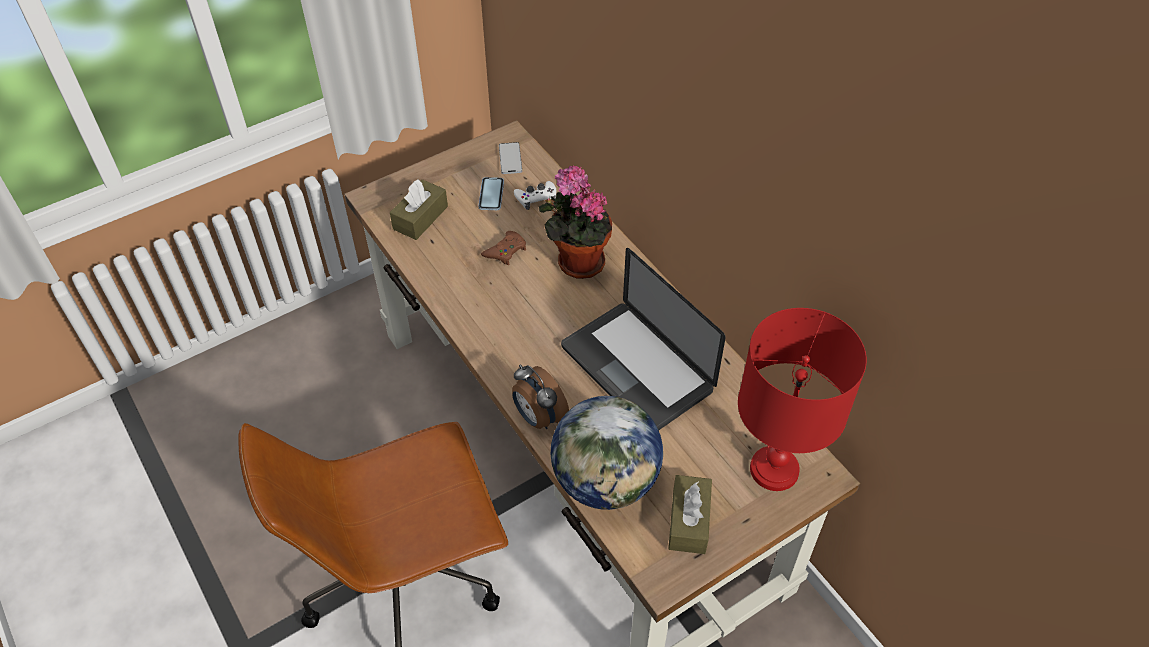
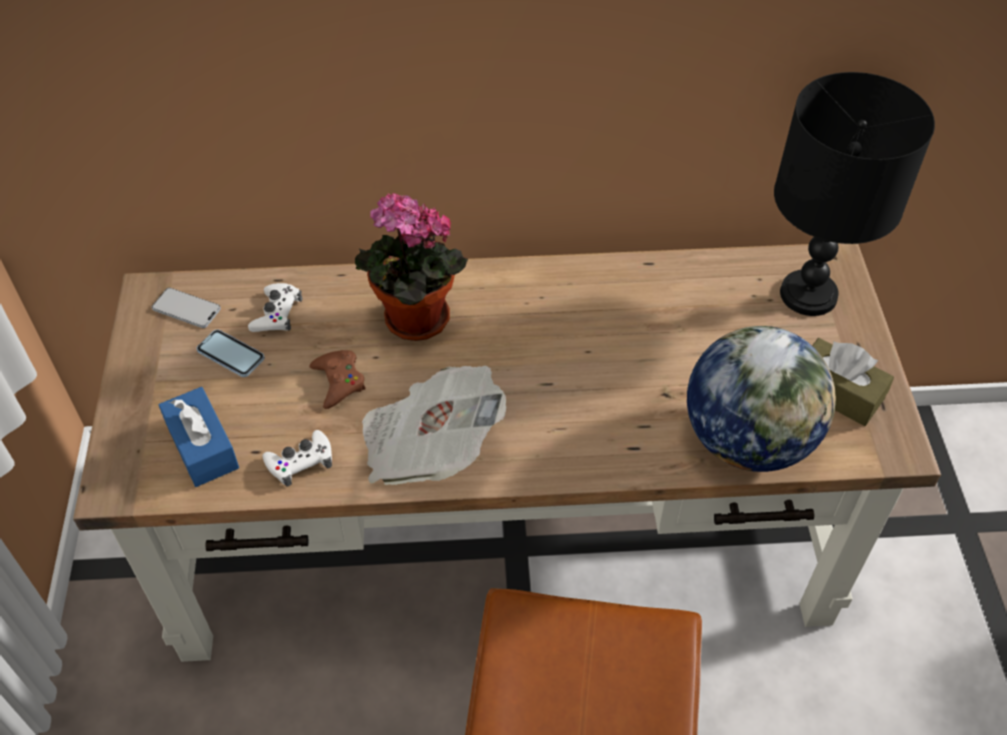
camera: 60 degrees left, 0 degrees up
brown tissue box [390,179,448,240] -> blue tissue box [159,387,239,487]
alarm clock [512,364,569,429] -> none
laptop [561,248,726,430] -> none
red table lamp [738,308,867,491] -> black table lamp [774,72,935,316]
none -> white game controller [263,430,332,487]
none -> newspaper [362,366,506,485]

